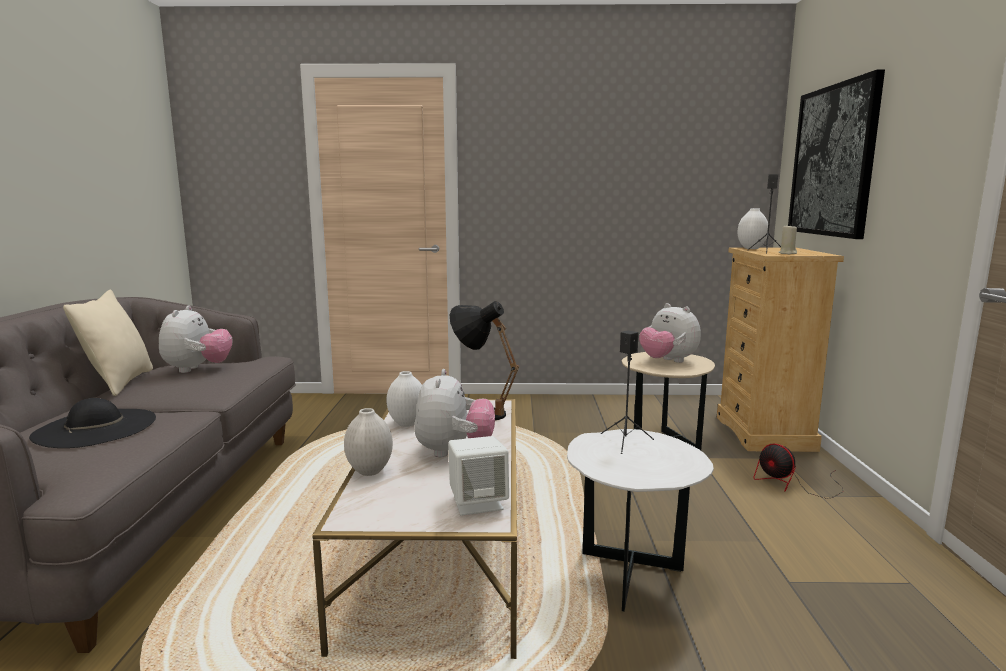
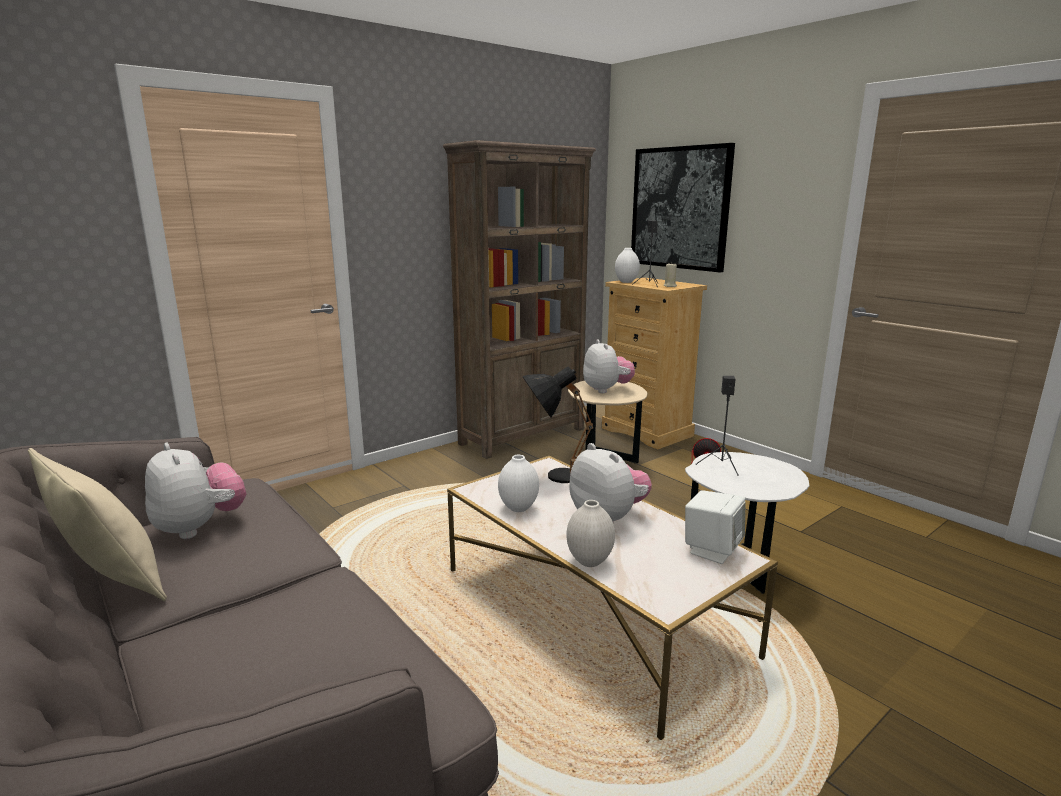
camera: 40 degrees left, 5 degrees up
black hat [29,398,156,448] -> none
plush toy [639,303,701,363] -> plush toy turned 120 degrees counterclockwise [583,339,635,393]
none -> brown bookcase [443,140,596,459]

